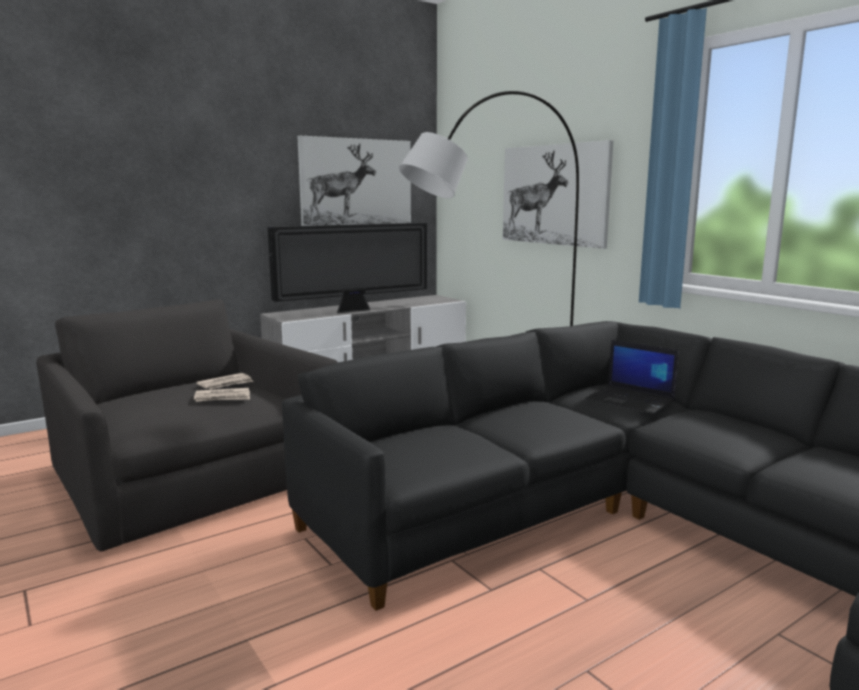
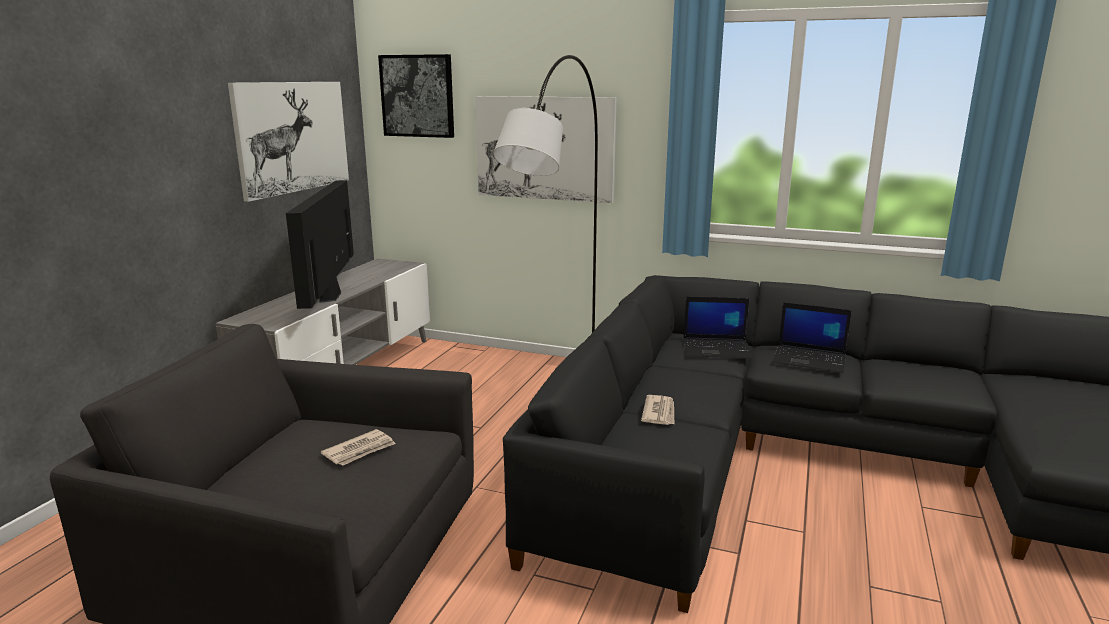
camera: 35 degrees left, 5 degrees up
newspaper [196,373,254,389] -> newspaper moved to [641,395,674,425]
television [268,223,427,313] -> television turned 150 degrees clockwise [286,180,354,309]
none -> picture [378,54,454,138]
none -> laptop [772,302,852,373]

